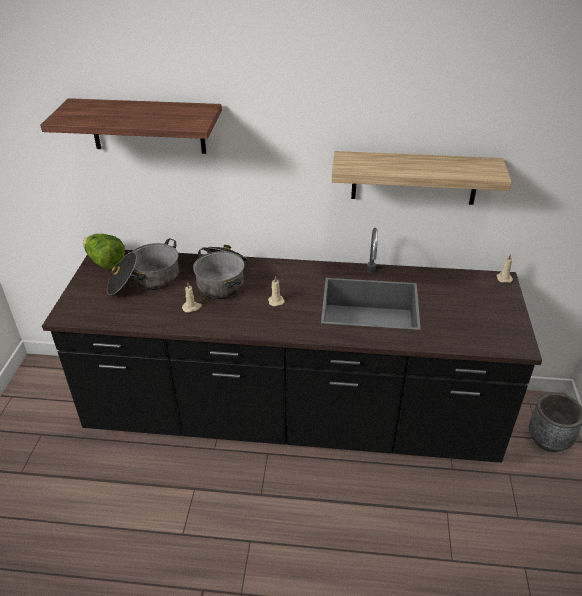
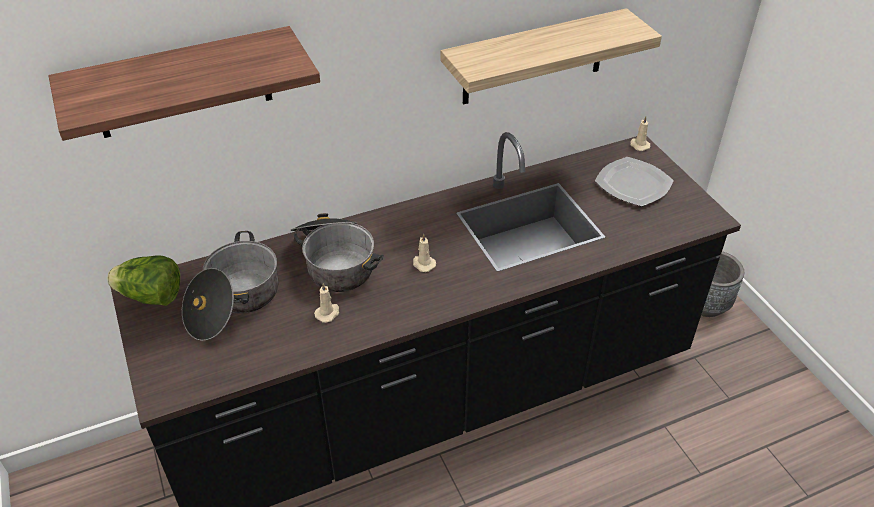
camera: 30 degrees left, 5 degrees up
none -> plate [595,157,674,207]

